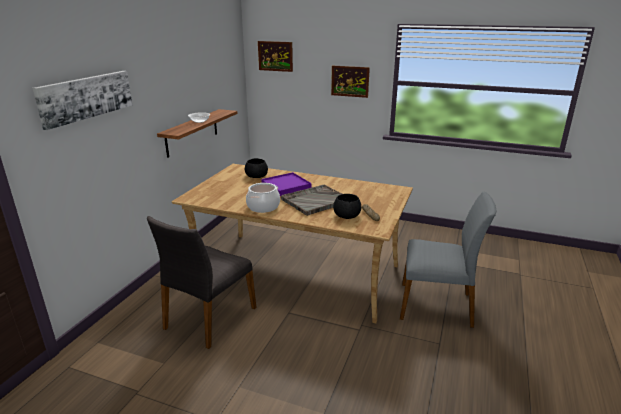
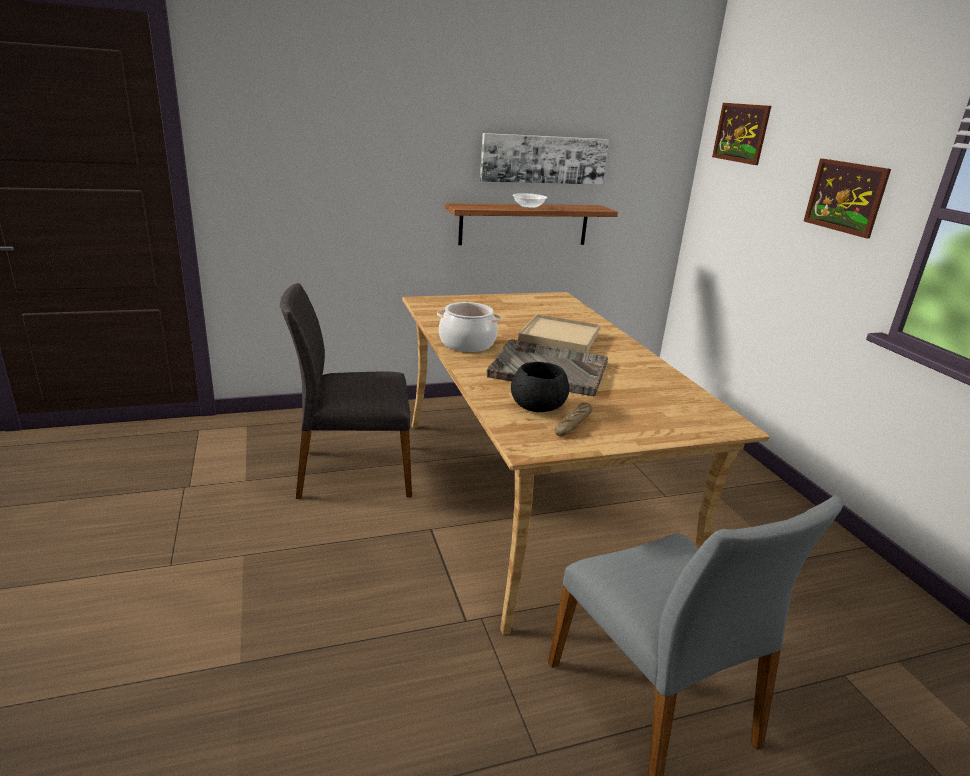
camera: 50 degrees right, 0 degrees up
picture [32,71,133,130] -> picture moved to [480,133,609,185]
black bowl [245,158,268,178] -> none
purple tray [261,172,312,196] -> beige tray [518,314,600,353]

